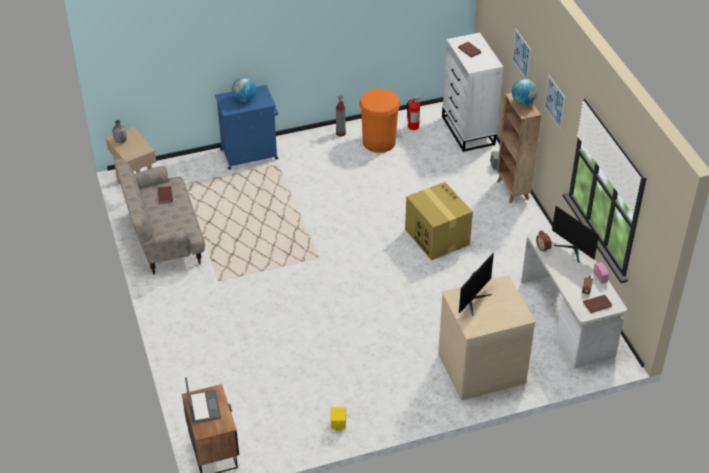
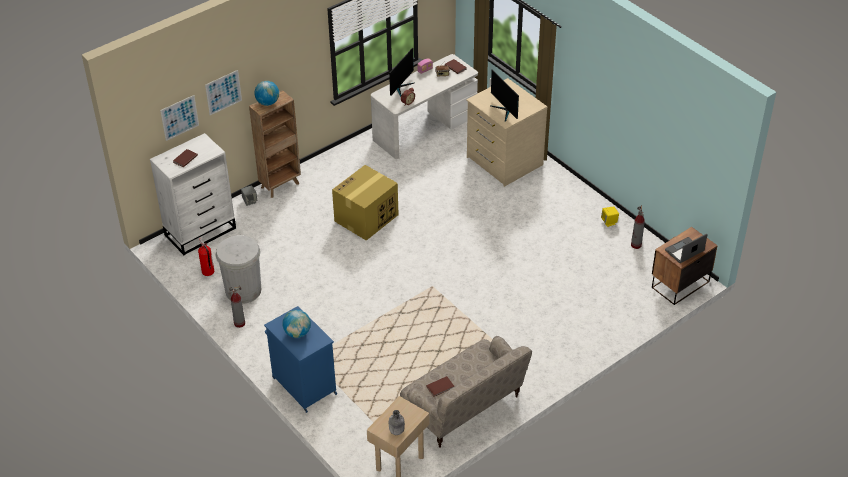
camera: 110 degrees left, 0 degrees up
orange trash can [359,89,400,153] -> white trash can [216,235,261,304]
monitor [459,253,494,316] -> monitor turned 135 degrees counterclockwise [490,69,519,121]
picture [544,74,566,130] -> picture moved to [160,95,199,141]
none -> fire extinguisher [631,205,645,249]

